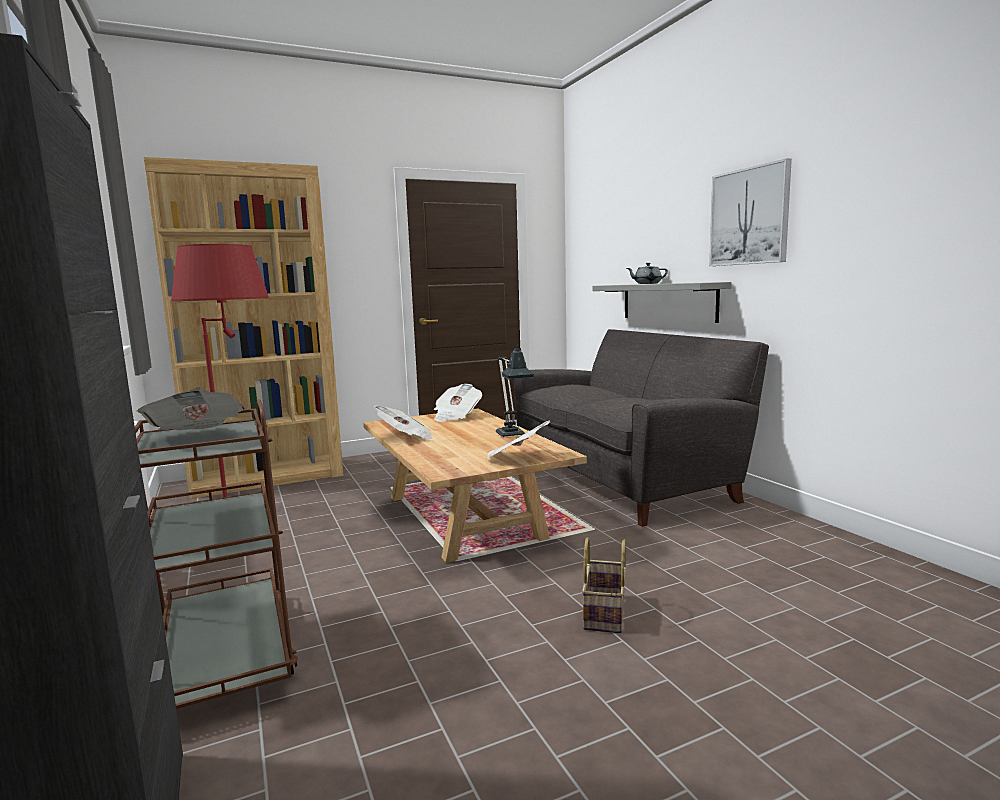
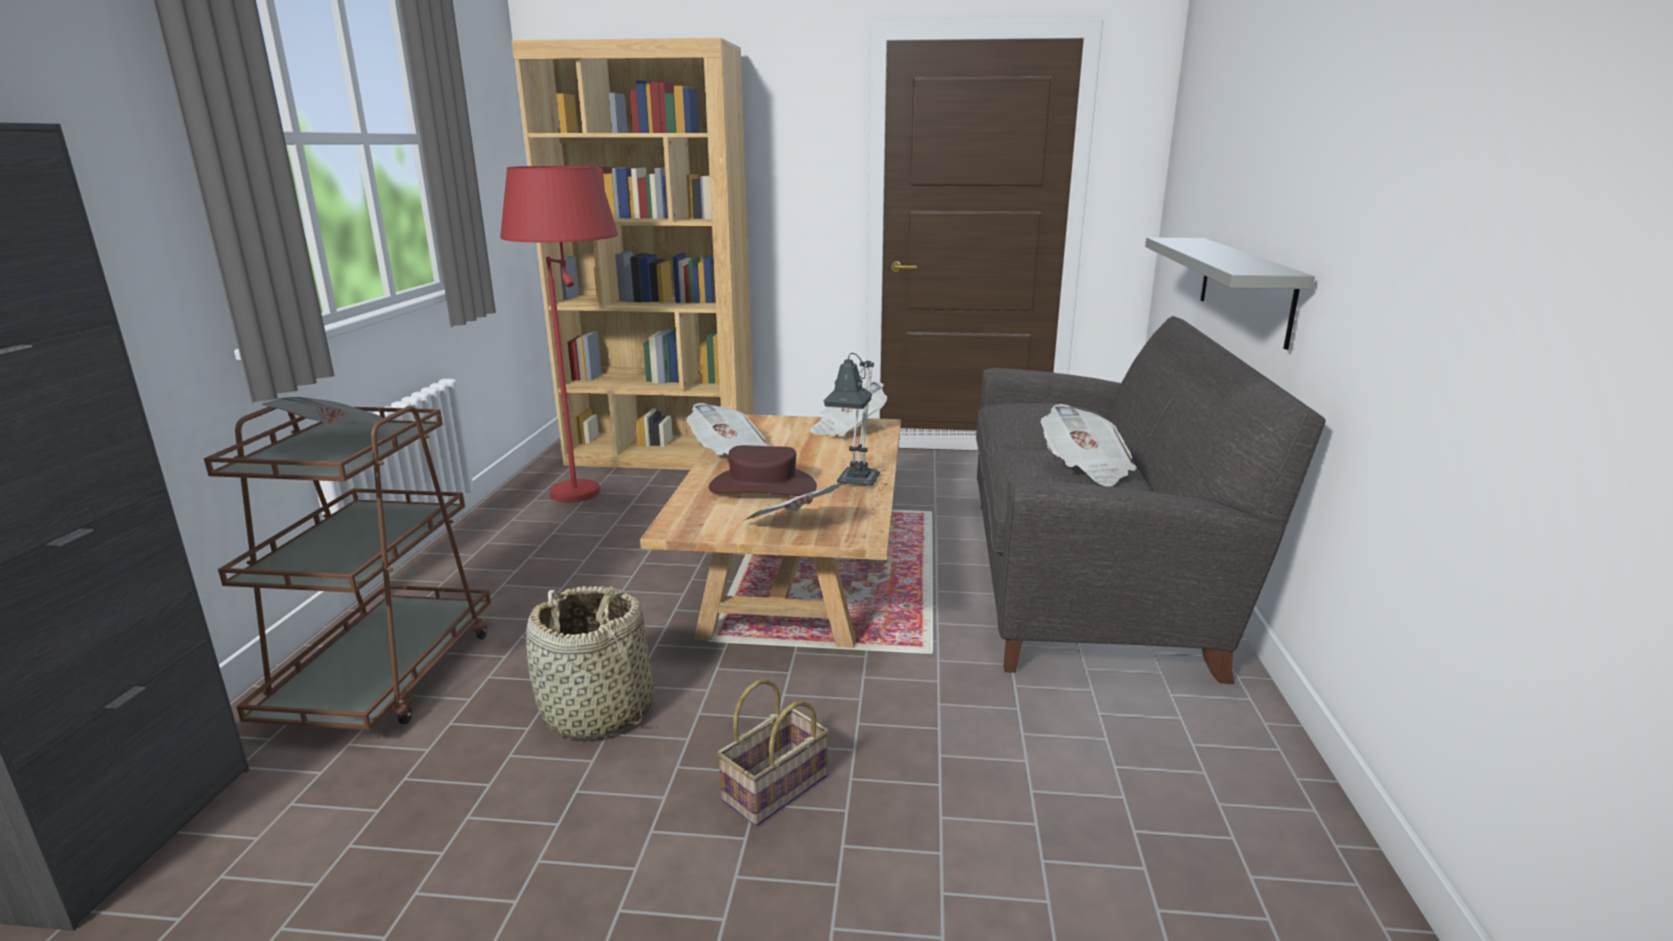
camera: 30 degrees right, 10 degrees up
grey teapot [627,263,668,284] -> none
picture [709,158,792,266] -> none
none -> basket [526,586,654,739]
none -> brown hat [709,445,817,496]
none -> newspaper [1041,404,1137,487]

